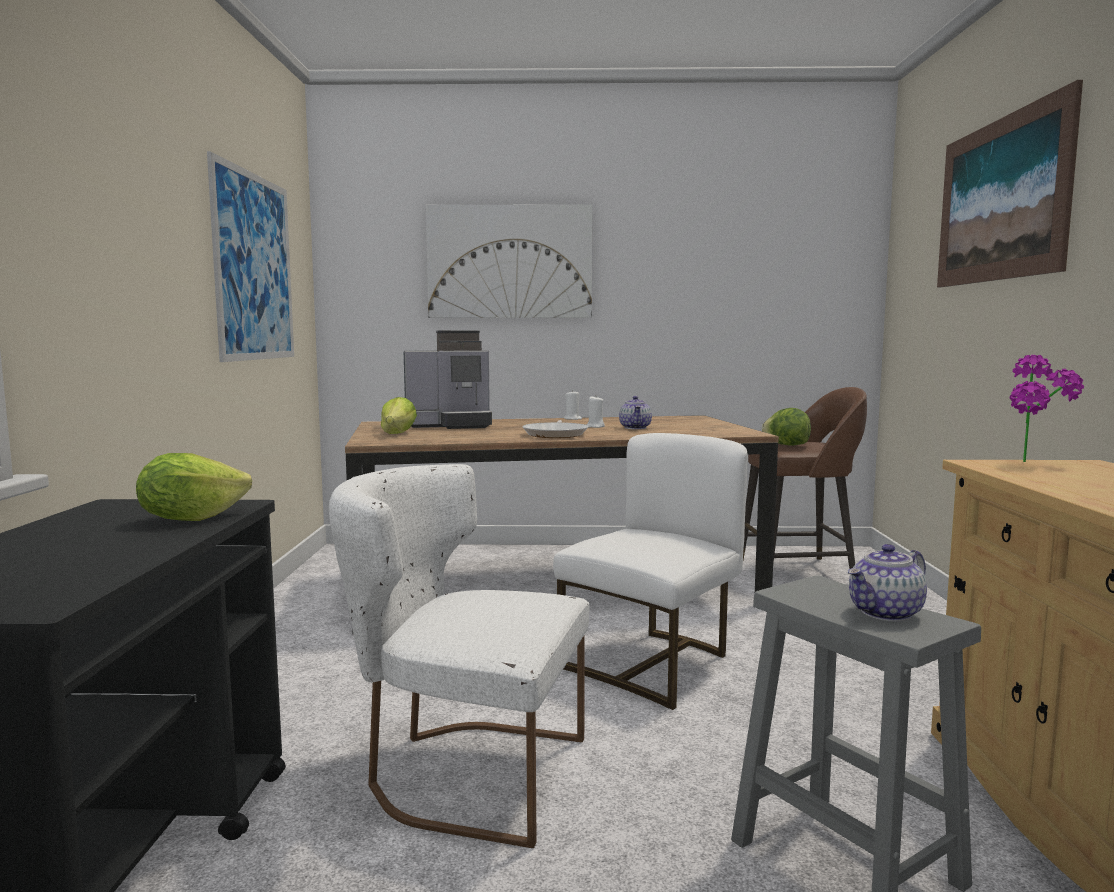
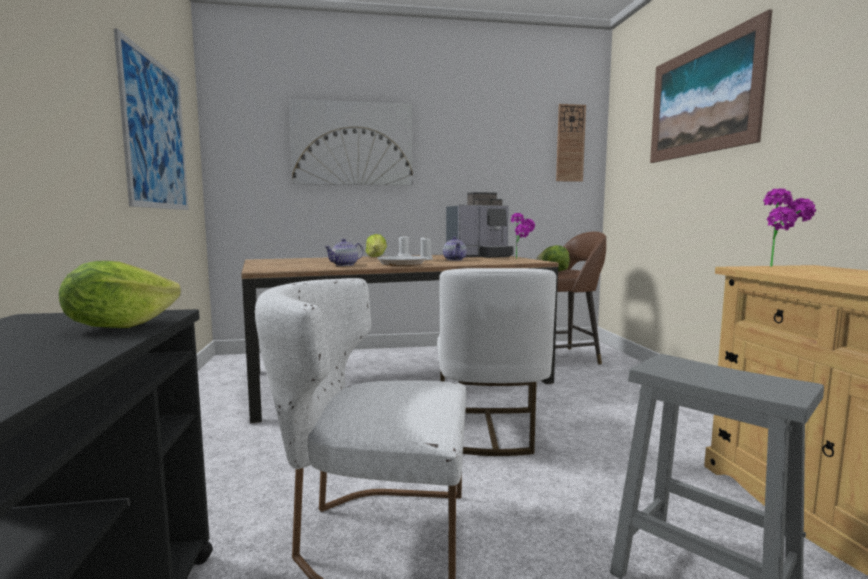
camera: 10 degrees left, 0 degrees up
lettuce [381,397,417,434] -> lettuce moved to [366,234,387,257]
coffee machine [404,330,492,429] -> coffee machine moved to [446,192,514,258]
white chair [553,433,747,710] -> white chair turned 150 degrees clockwise [437,268,556,456]
teapot [848,544,927,621] -> teapot moved to [324,239,363,266]
none -> potted plant [511,213,535,259]
none -> wall clock [556,104,586,182]

